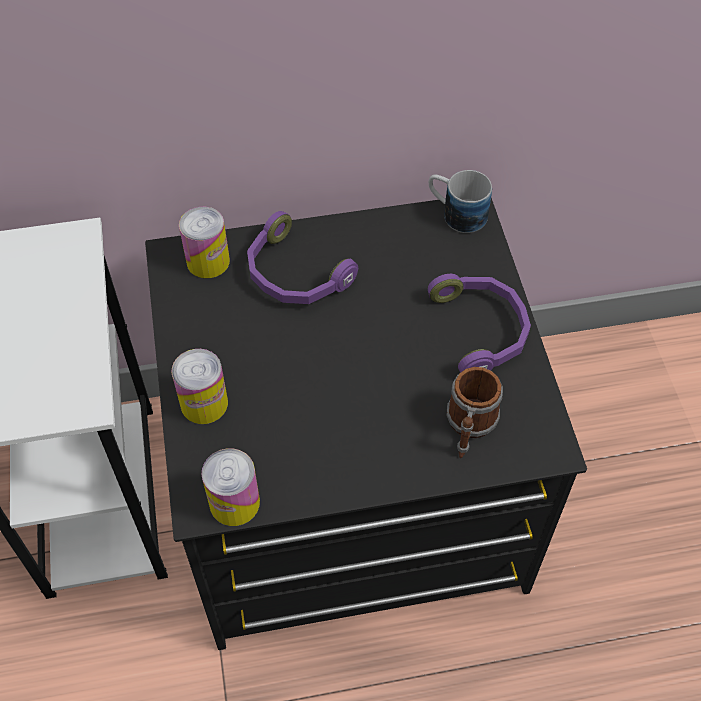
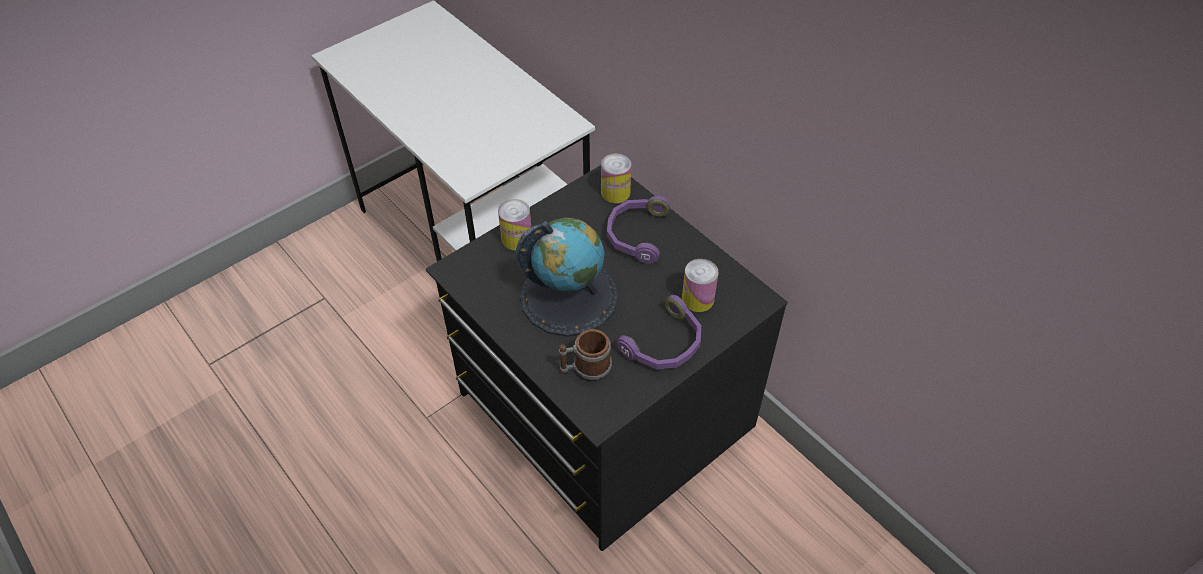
camera: 60 degrees right, 5 degrees down
can [201,449,260,526] -> can moved to [682,259,719,312]
mug [429,170,492,233] -> none
none -> globe [516,218,618,337]

